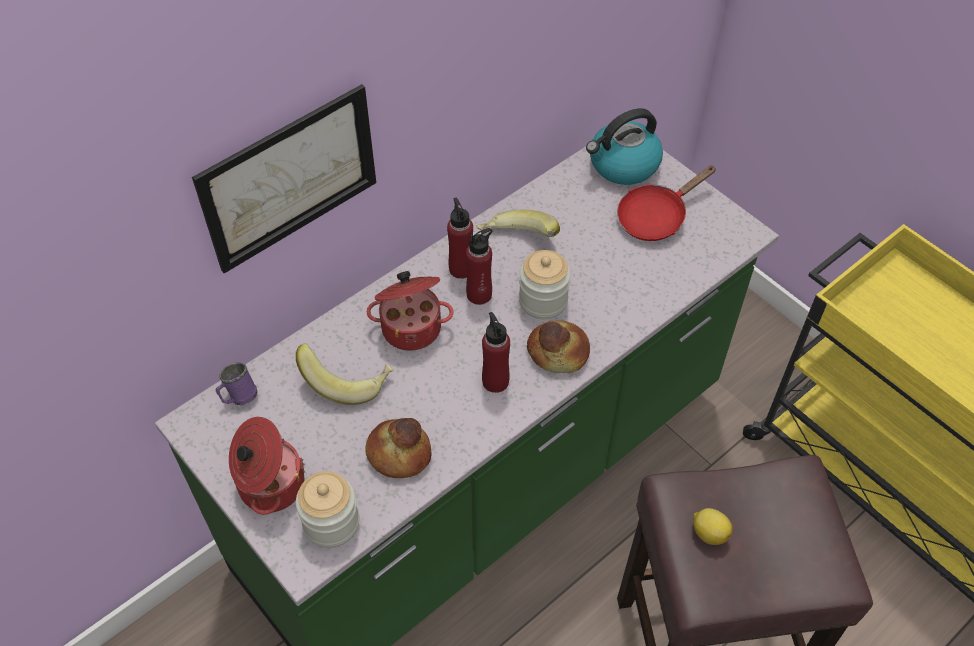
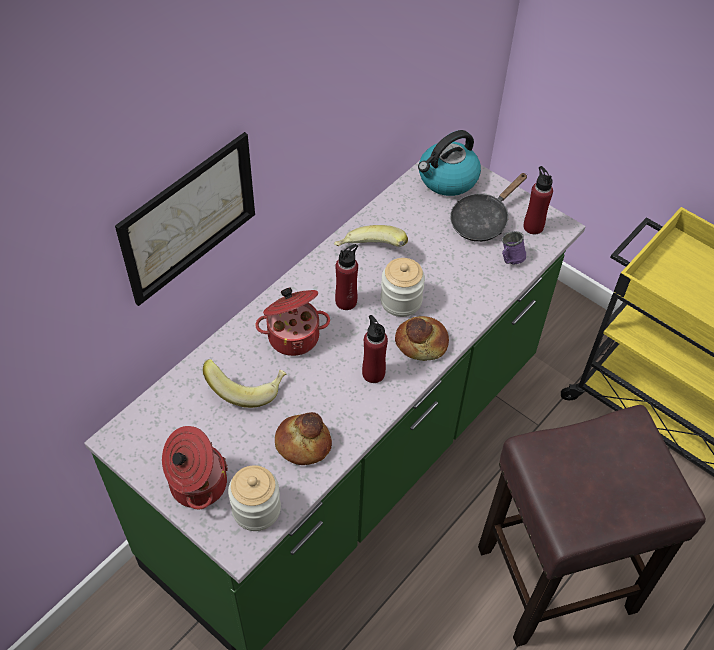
camera: 10 degrees left, 0 degrees up
purple mug [216,362,258,405] -> purple mug moved to [502,231,526,264]
red bottle [447,198,473,279] -> red bottle moved to [523,166,553,234]
red frying pan [617,165,716,241] -> black frying pan [450,173,527,242]
lemon [693,508,733,545] -> none

